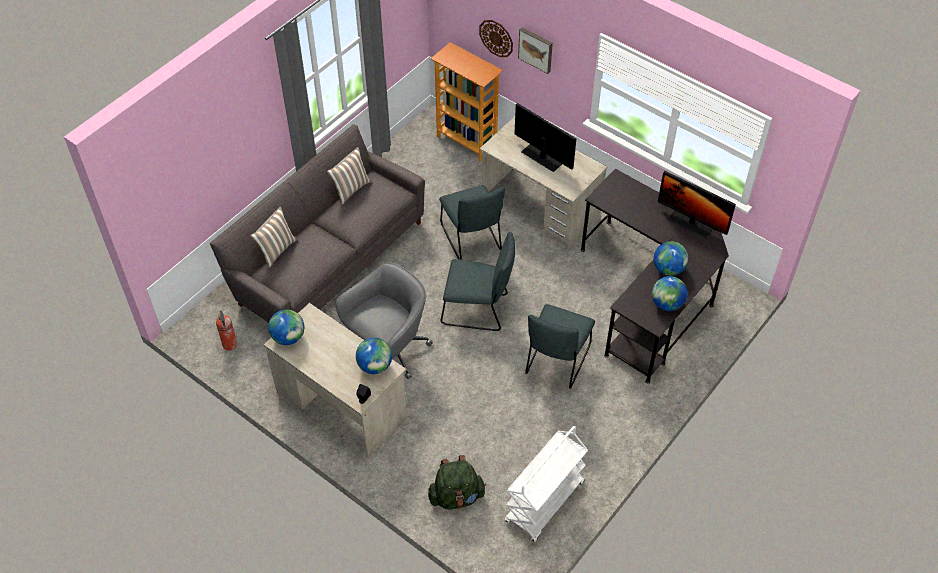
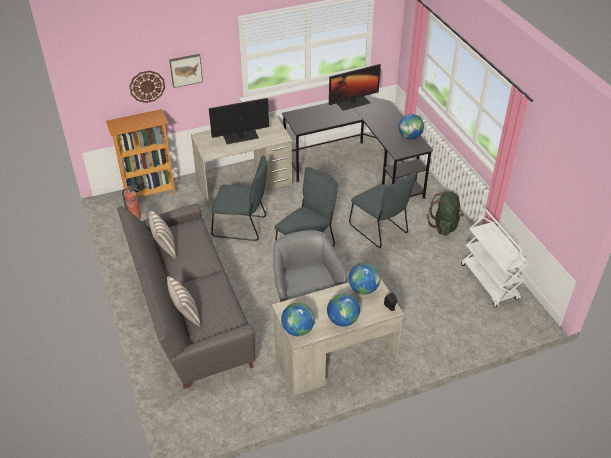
camera: 60 degrees left, 10 degrees down
fire extinguisher [216,311,237,350] -> fire extinguisher moved to [122,185,141,219]
green backpack [428,455,486,509] -> green backpack moved to [427,191,464,235]
globe [654,241,688,276] -> globe moved to [327,293,360,327]

